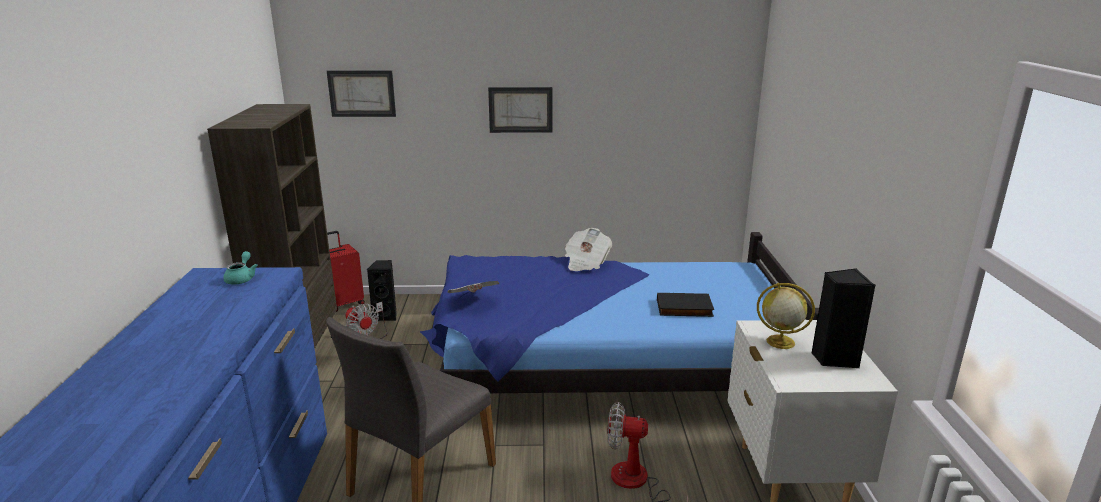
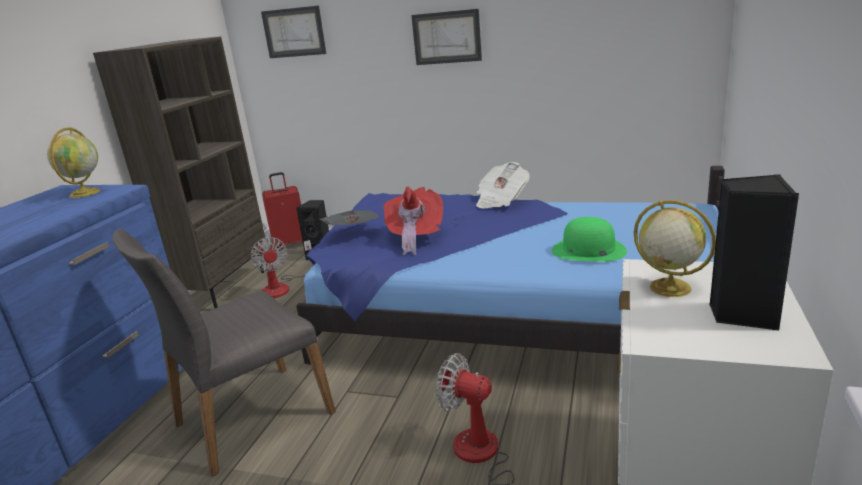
camera: 20 degrees right, 0 degrees up
turquoise teapot [223,251,258,284] -> globe [47,127,100,198]
black book [657,293,714,317] -> green hat [552,217,627,262]
none -> red hat [383,187,443,256]

